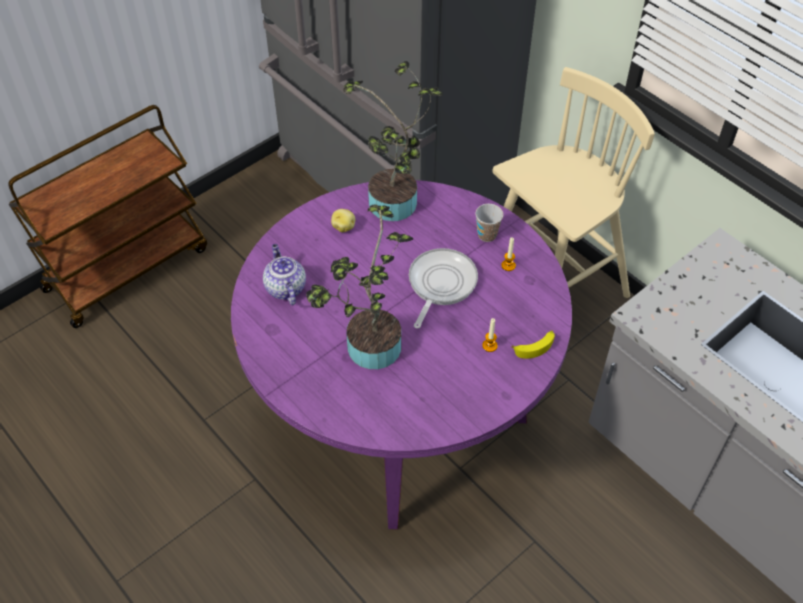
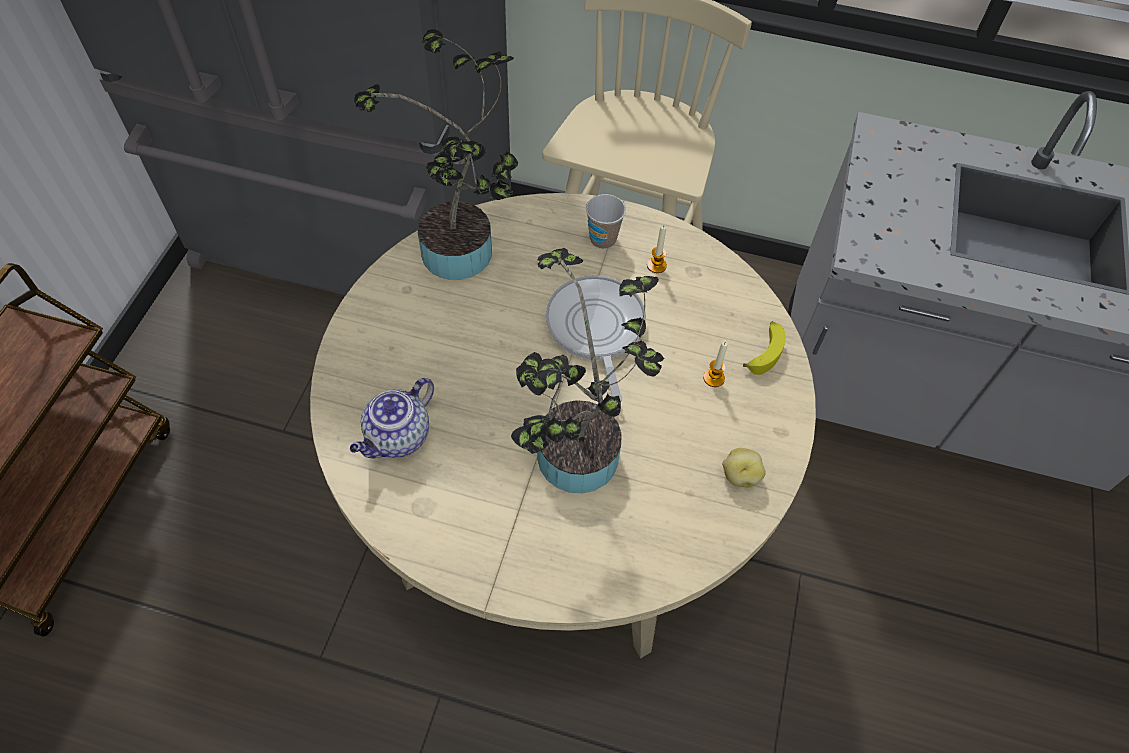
camera: 35 degrees left, 5 degrees up
purple dining table [231,180,572,530] -> beige dining table [310,193,816,659]
teapot [263,244,306,305] -> teapot turned 90 degrees counterclockwise [350,378,434,459]
potato [331,209,355,232] -> potato moved to [722,448,766,487]

